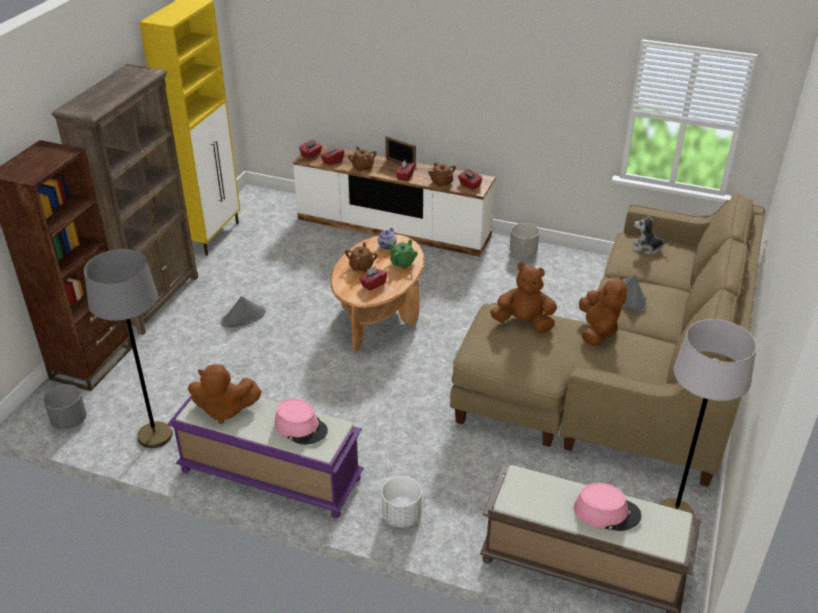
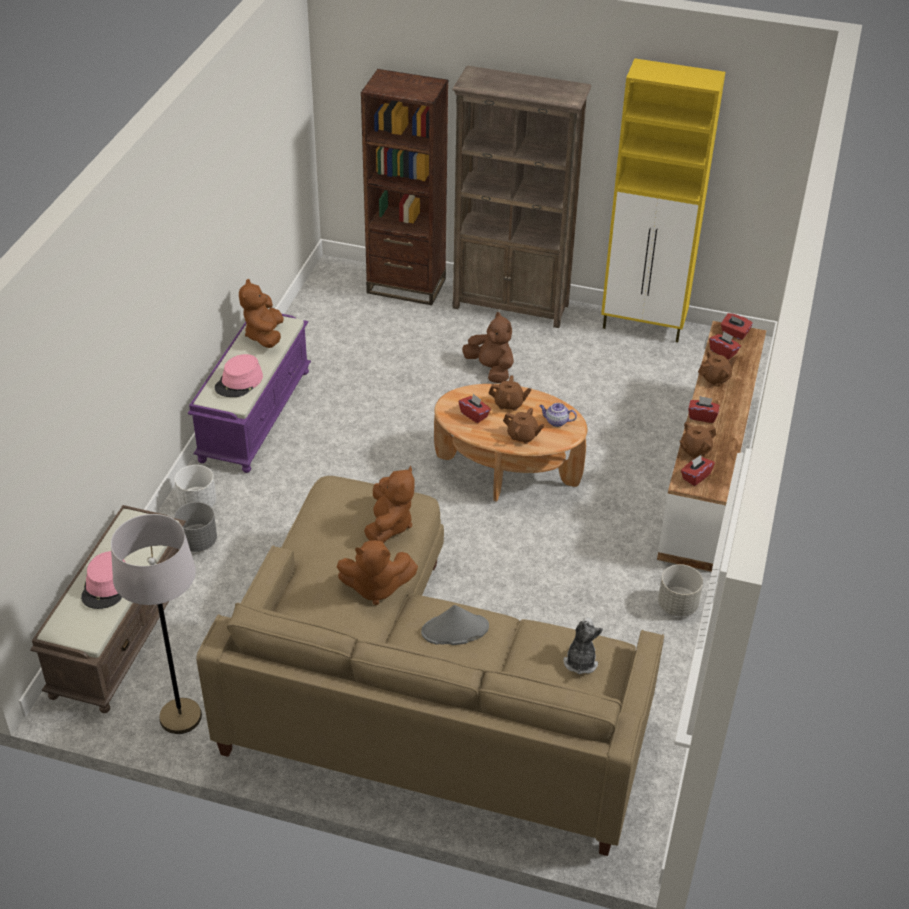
camera: 85 degrees right, 5 degrees up
grey planter [43,385,87,430] -> grey planter moved to [174,502,217,552]
grey floor lamp [84,249,172,448] -> none
grey hat [221,296,265,328] -> brown plush toy [462,312,514,383]
picture frame [386,136,416,169] -> none
green teapot [388,239,418,269] -> brown teapot [503,408,545,444]

